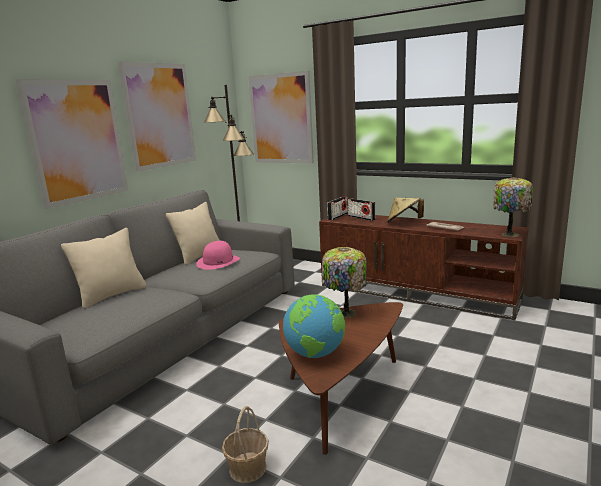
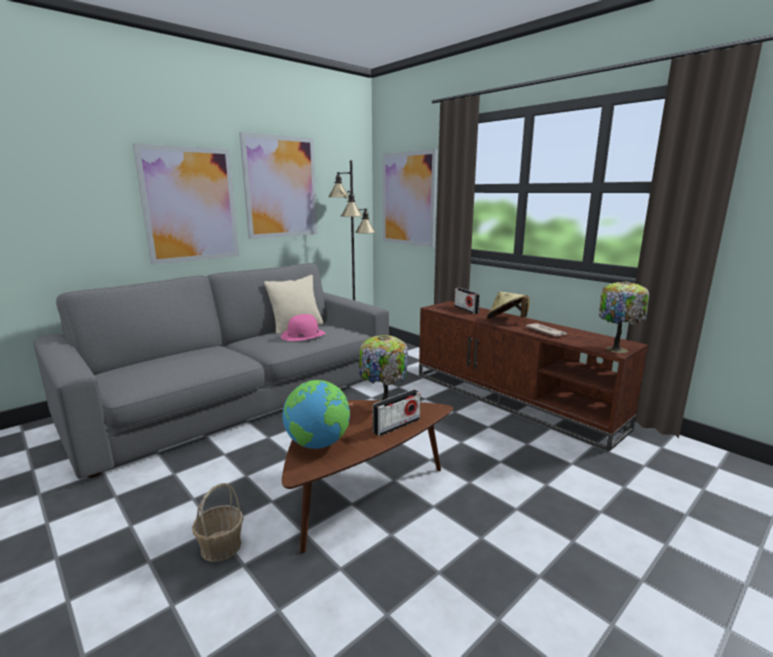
camera: 15 degrees right, 0 degrees up
beige pillow [61,228,146,309] -> none
radio [327,197,348,220] -> radio moved to [373,389,421,436]

